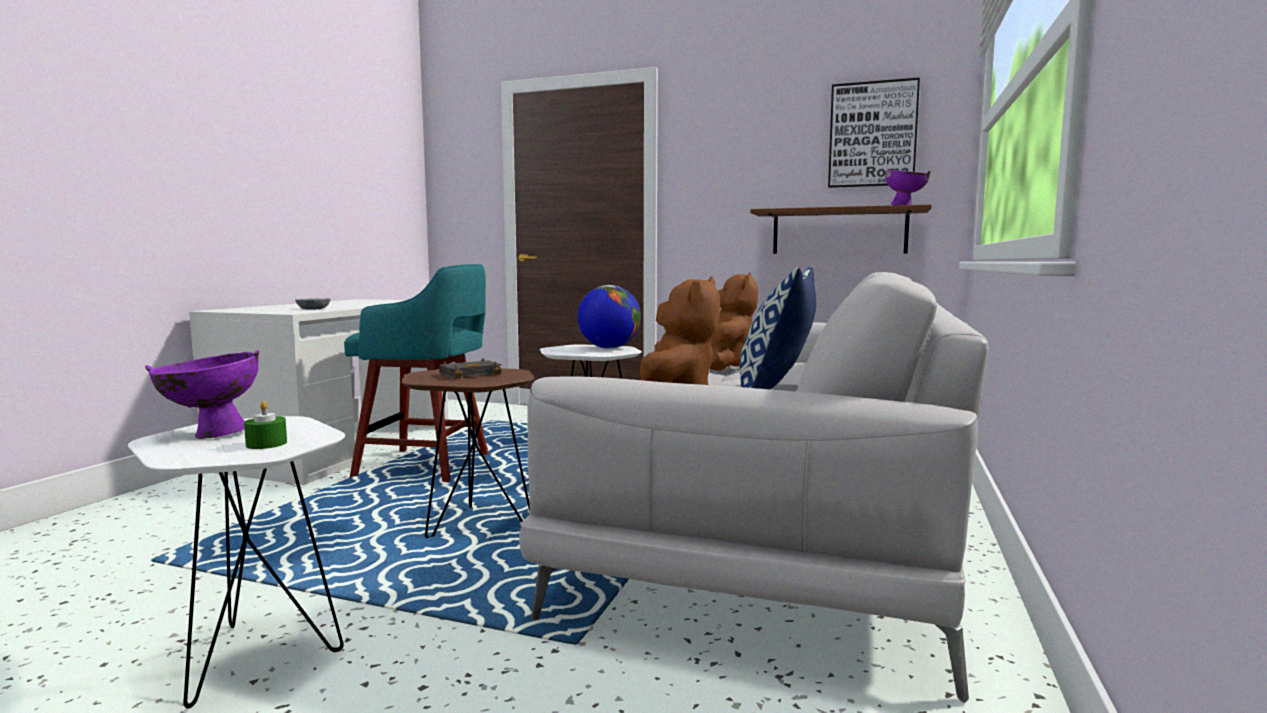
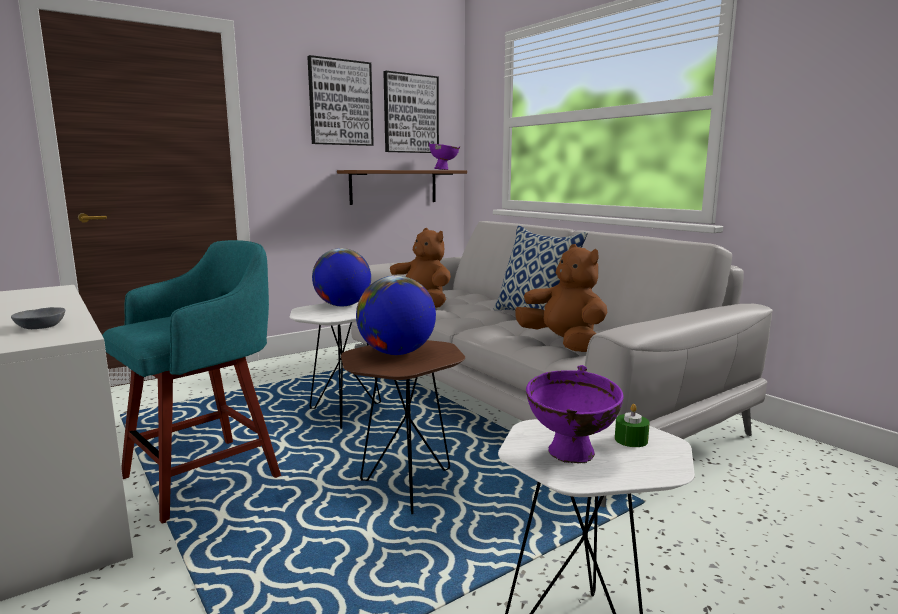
camera: 55 degrees left, 5 degrees up
black book [439,358,502,379] -> globe [356,276,436,355]
none -> picture [307,55,374,146]

